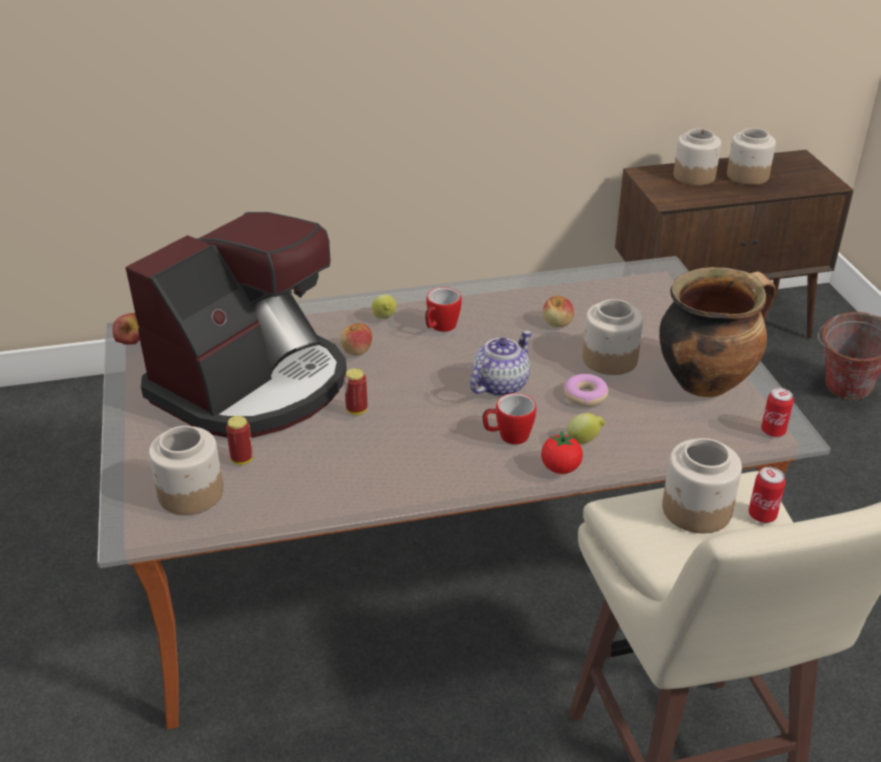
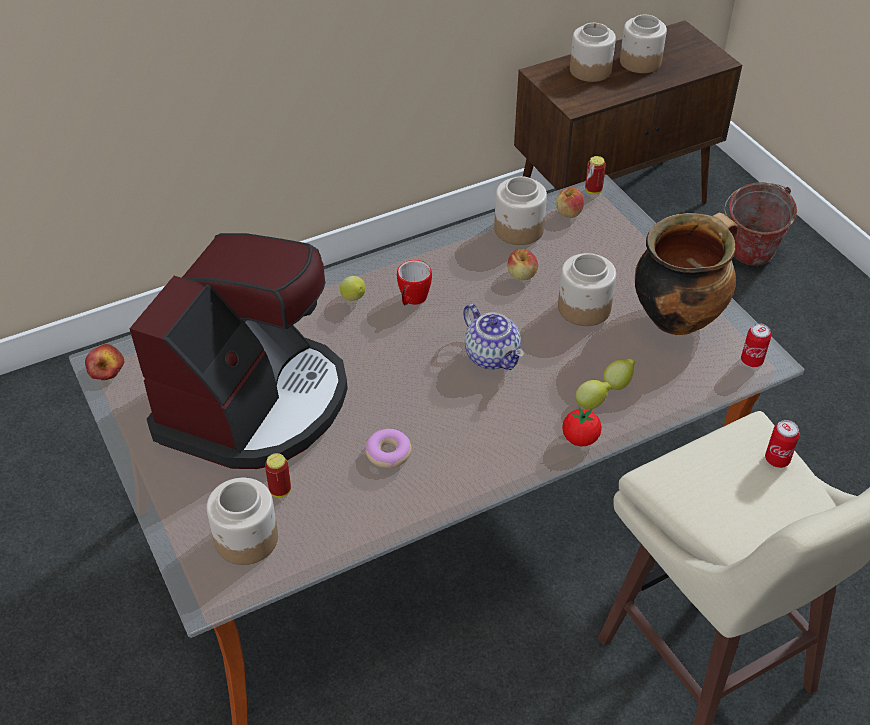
camera: 15 degrees left, 10 degrees up
apple [340,323,372,356] -> apple moved to [556,188,584,218]
can [344,368,367,415] -> can moved to [585,156,606,194]
teapot [470,331,532,397] -> teapot turned 120 degrees clockwise [463,304,524,370]
mug [483,393,536,445] -> none
donut [563,374,609,407] -> donut moved to [365,429,412,468]
jar [662,438,742,533] -> jar moved to [494,176,547,245]
none -> lemon [603,358,635,390]

